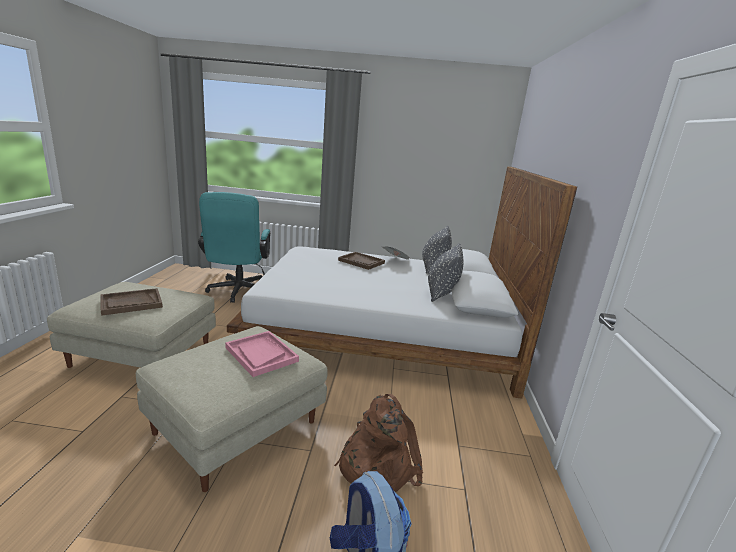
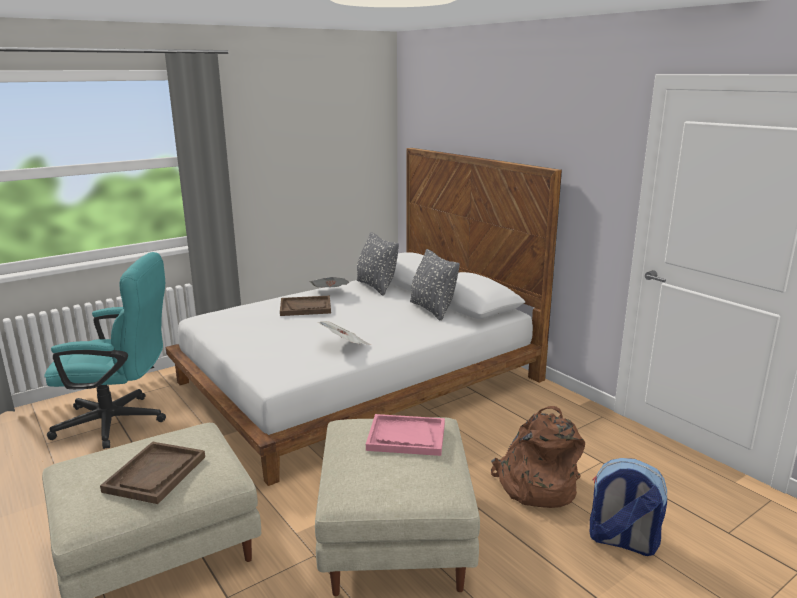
camera: 40 degrees left, 0 degrees up
turquoise office chair [198,192,270,303] -> turquoise office chair turned 45 degrees counterclockwise [44,252,166,449]
none -> newspaper [317,321,371,345]

